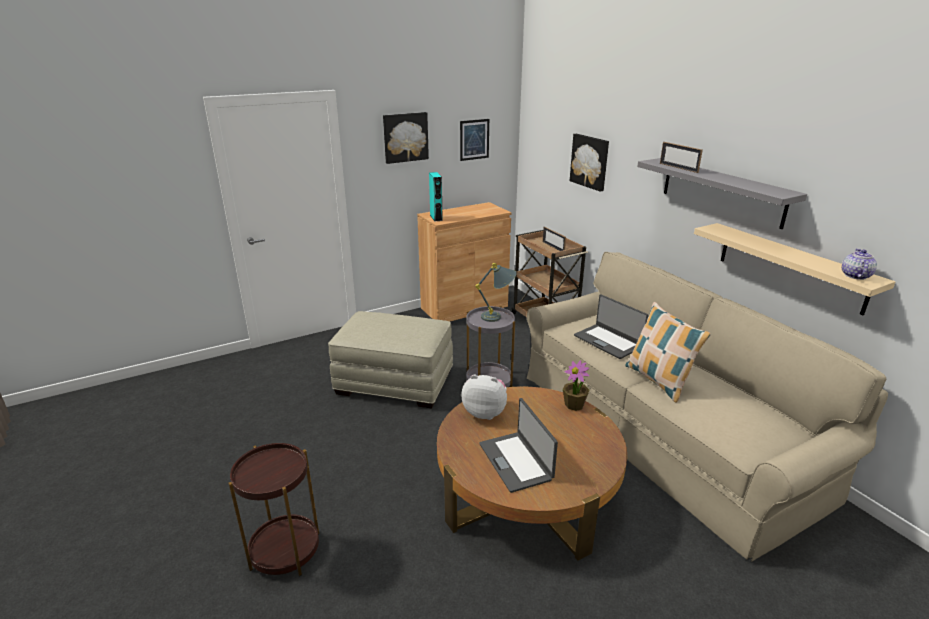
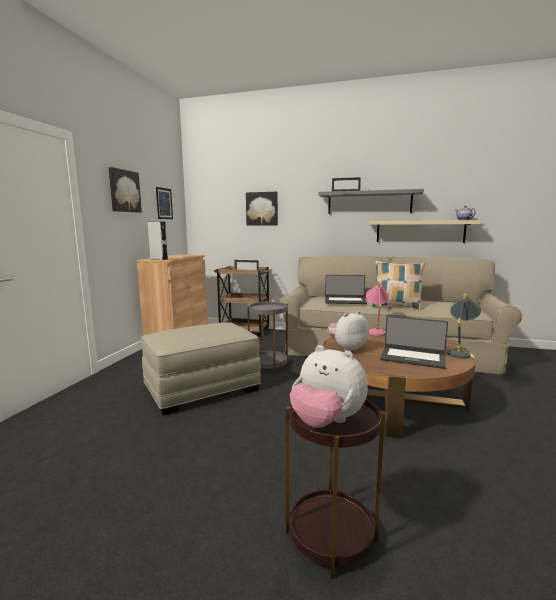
camera: 45 degrees left, 15 degrees down
turquoise speaker [429,172,443,222] -> grey speaker [148,222,168,260]
grey table lamp [475,263,517,322] -> grey table lamp moved to [447,294,481,358]
potted plant [563,360,589,411] -> pink table lamp [366,282,389,336]
none -> plush toy [290,345,368,428]

